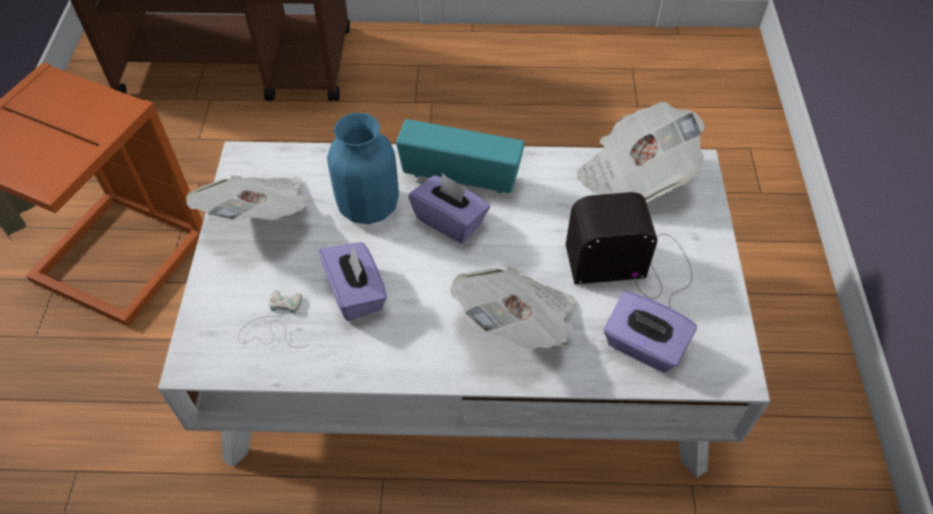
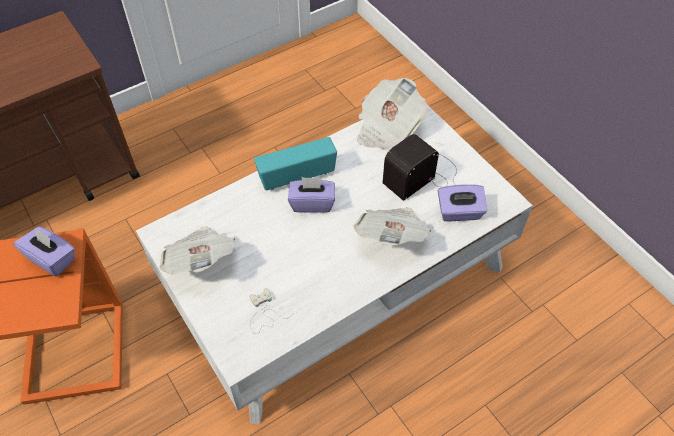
camera: 35 degrees left, 0 degrees up
purple tissue box [319,242,387,321] -> purple tissue box moved to [13,227,75,276]
blue vase [327,113,399,224] -> none

